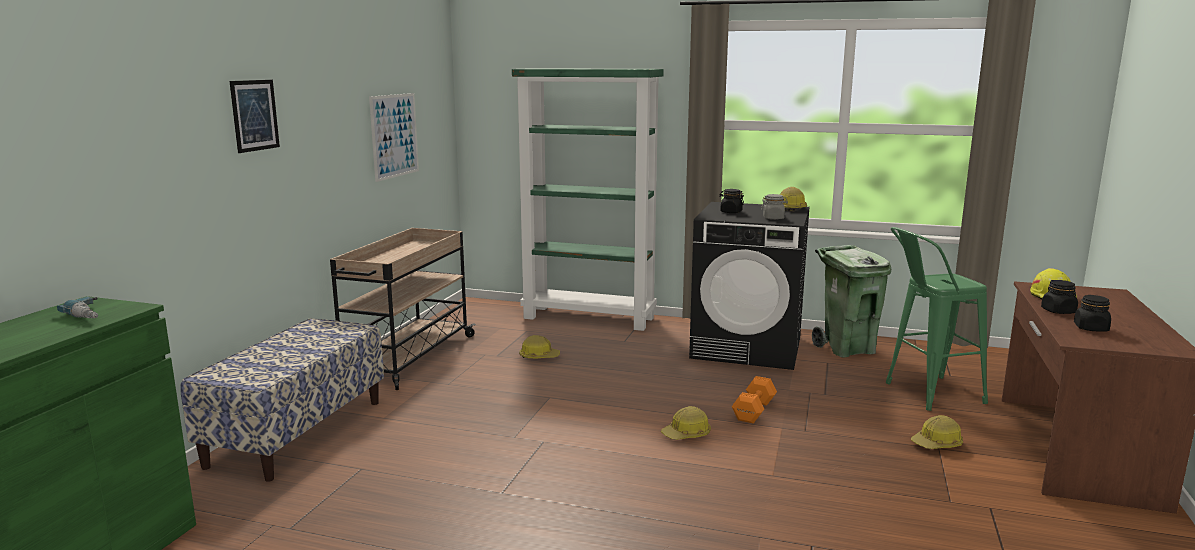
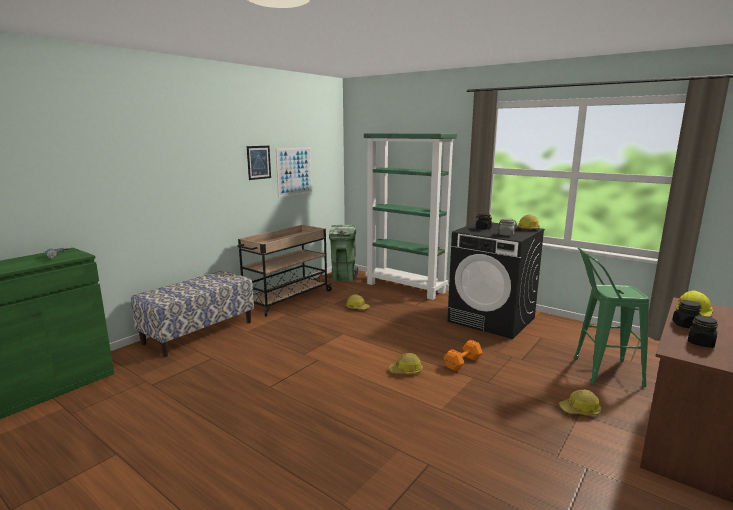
camera: 20 degrees right, 0 degrees up
picture [229,80,280,153] -> picture moved to [247,146,271,180]
green trash can [812,245,891,357] -> green trash can moved to [329,225,358,282]

